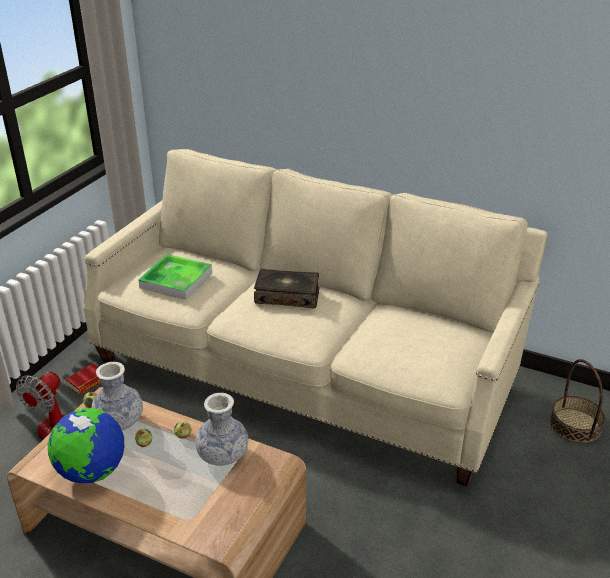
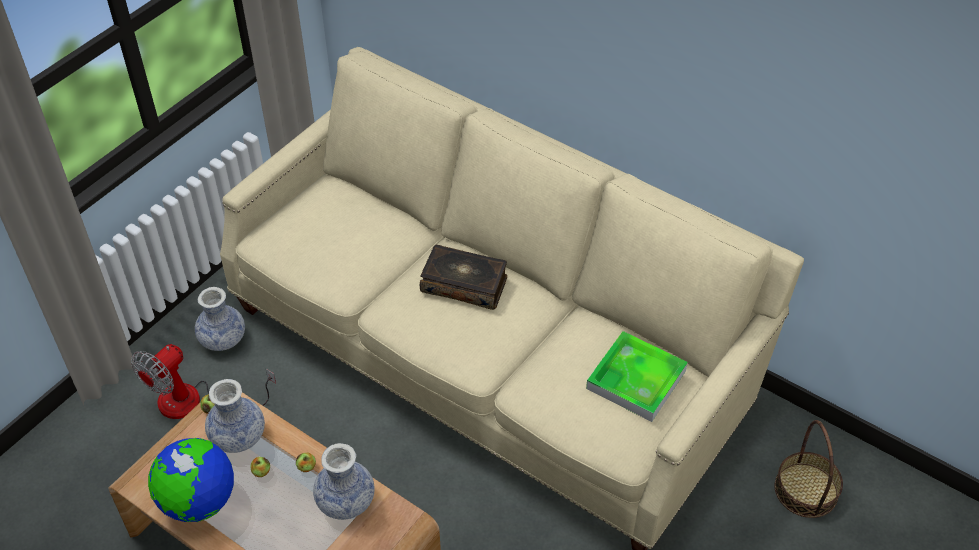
camera: 10 degrees right, 15 degrees up
book [65,363,100,395] -> vase [195,287,245,351]
tray [138,254,212,300] -> tray moved to [586,331,688,422]

